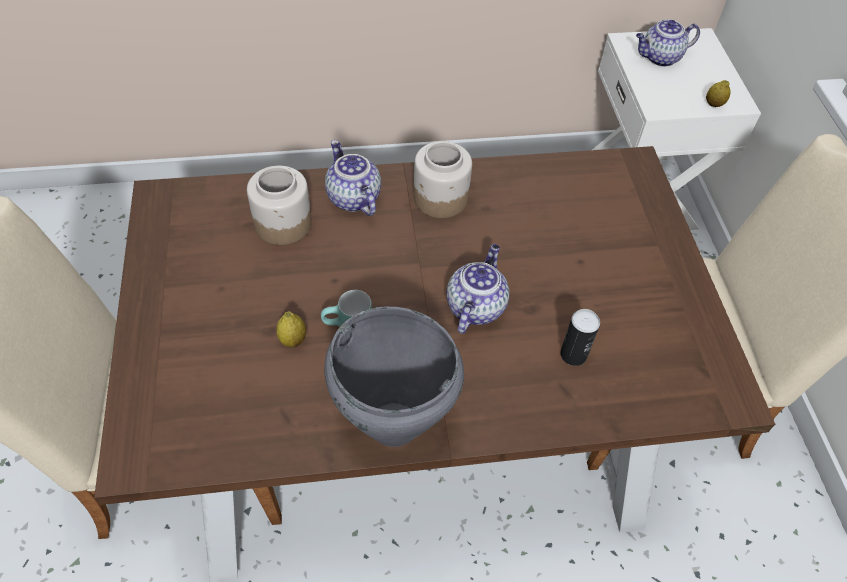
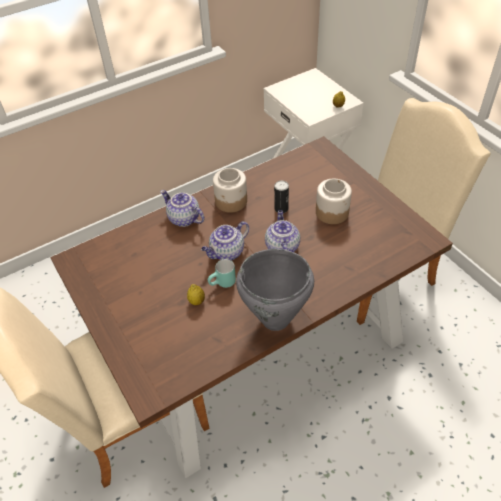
camera: 20 degrees left, 5 degrees down
jar [247,166,312,245] -> jar moved to [316,179,352,224]
can [560,309,600,366] -> can moved to [274,180,289,213]
teapot [636,19,700,67] -> teapot moved to [201,221,249,261]

